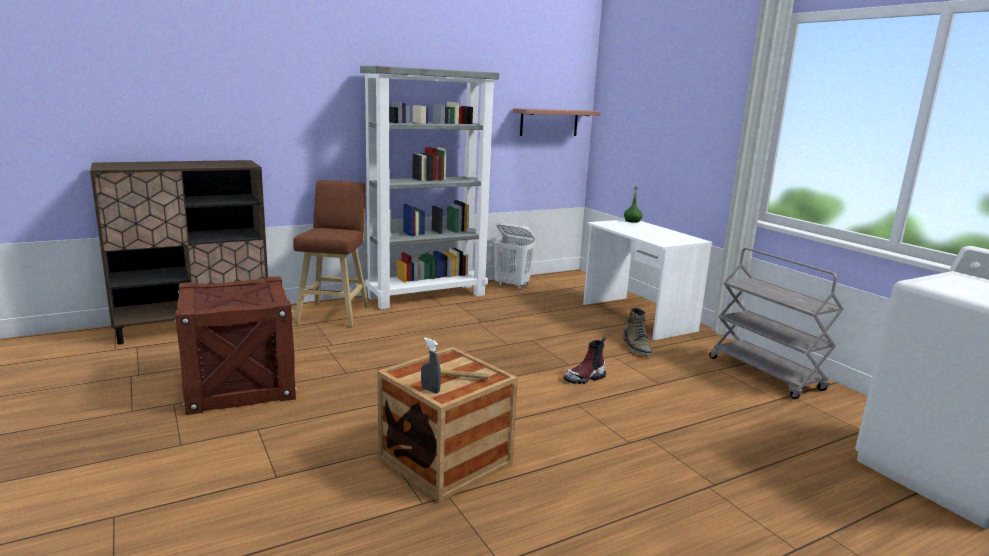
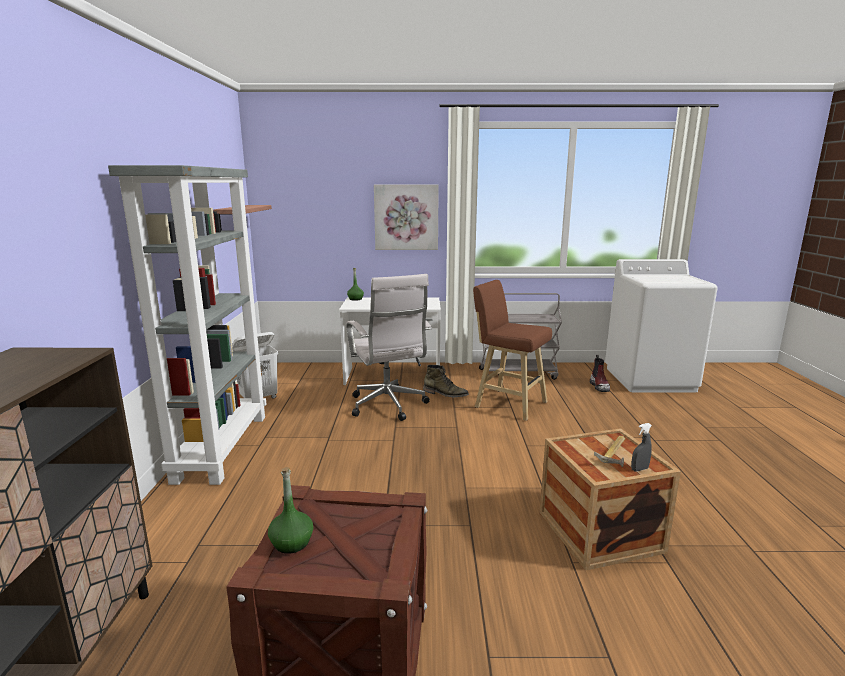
camera: 60 degrees left, 0 degrees up
brown stool [293,180,369,327] -> brown stool moved to [473,280,552,421]
boot [564,336,606,384] -> boot moved to [590,355,610,392]
none -> green bottle [268,467,313,554]
none -> white office chair [346,274,432,421]
none -> picture [374,185,439,250]

